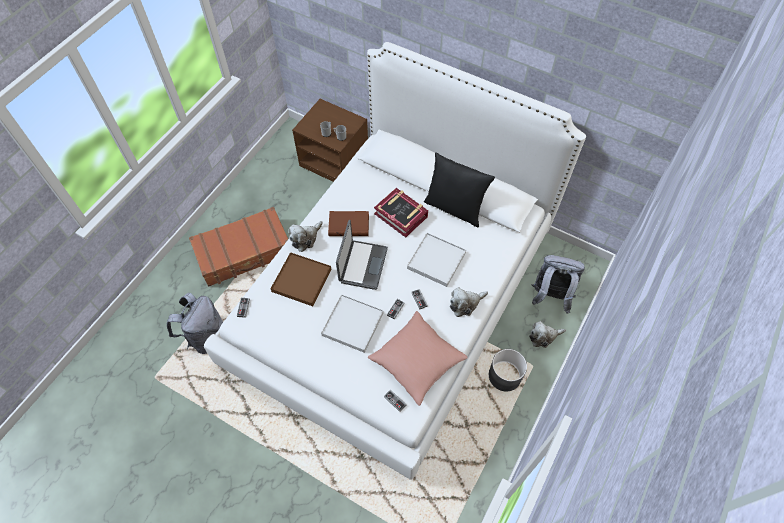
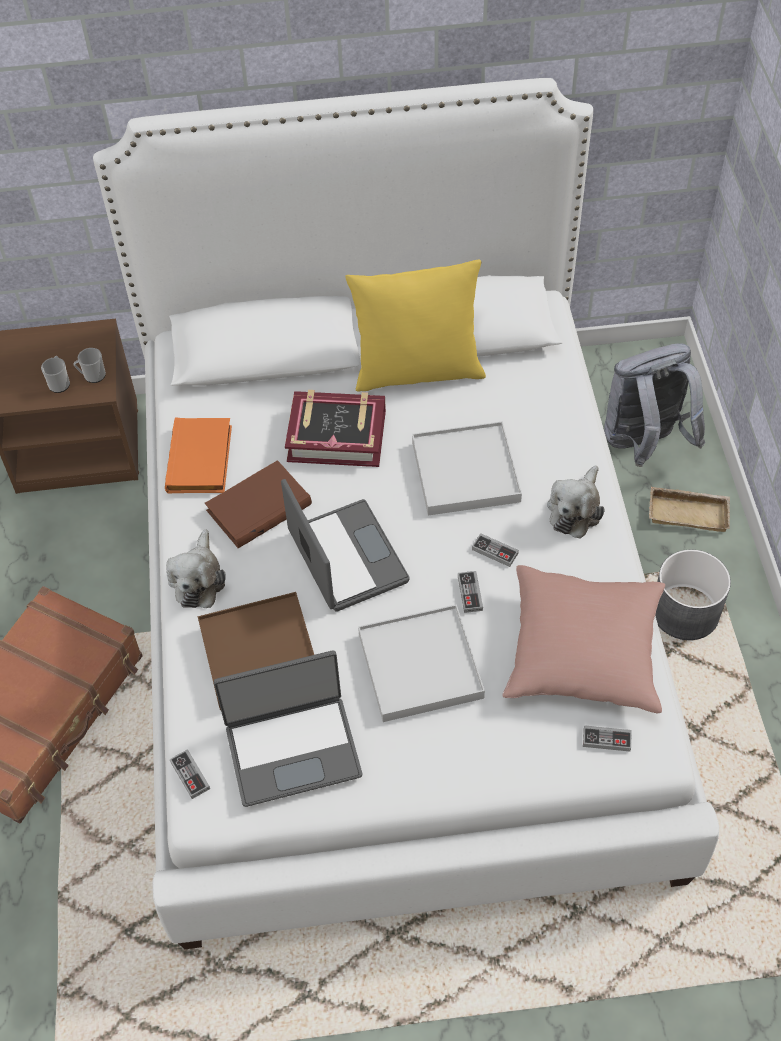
camera: 35 degrees left, 5 degrees down
grey backpack [167,293,223,354] -> none
black pillow [424,152,495,228] -> yellow pillow [345,259,486,392]
plush toy [529,321,566,348] -> beige tray [649,487,730,532]
none -> orange book [165,418,232,493]
none -> laptop [214,650,362,807]

